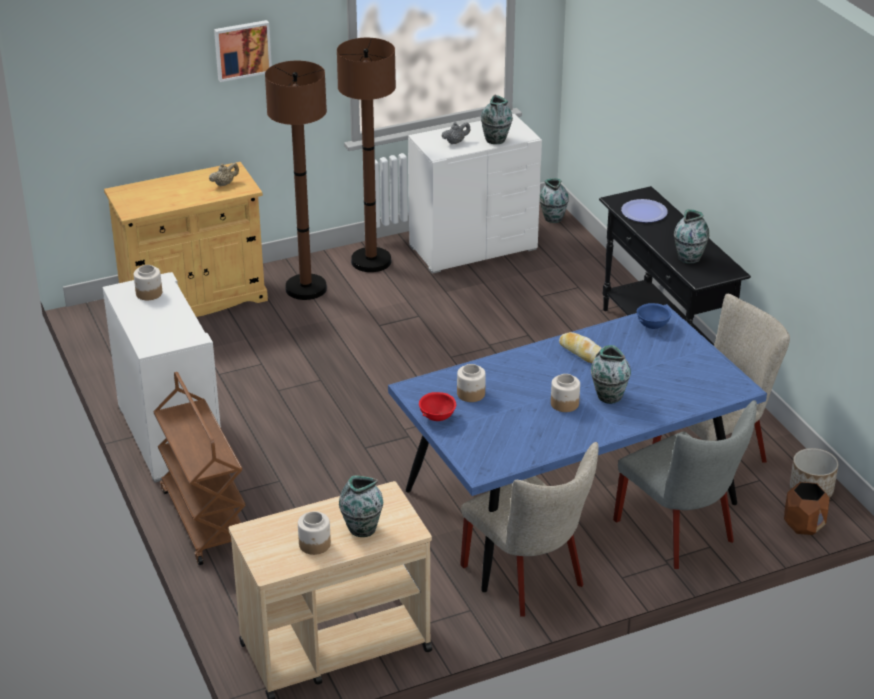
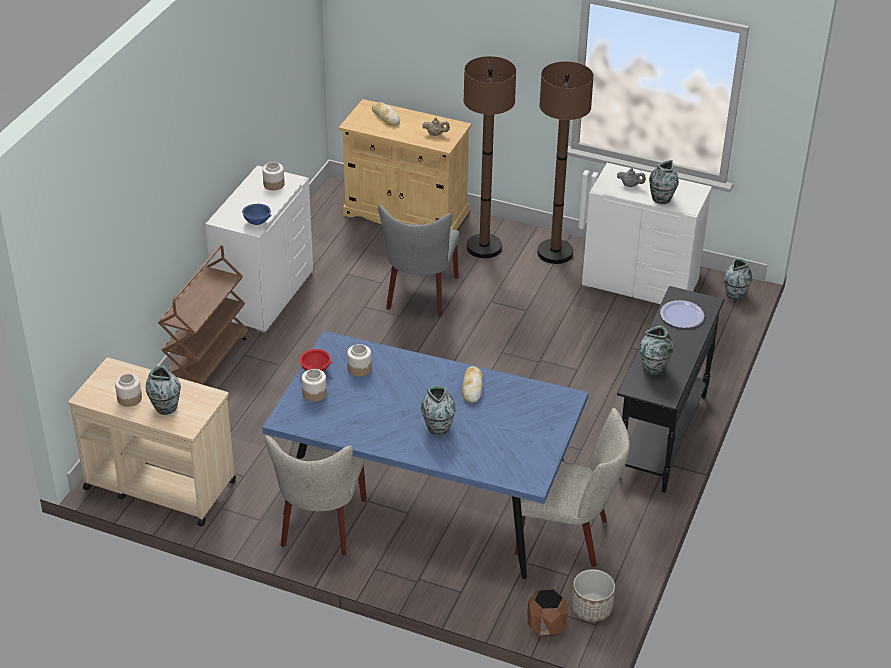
camera: 45 degrees right, 5 degrees up
picture [214,20,272,82] -> none
jar [551,374,580,412] -> jar moved to [302,369,327,402]
grey chair [613,400,757,569] -> grey chair moved to [378,204,460,317]
blue bowl [637,303,672,329] -> blue bowl moved to [242,204,272,225]
none -> bread [372,102,400,126]

